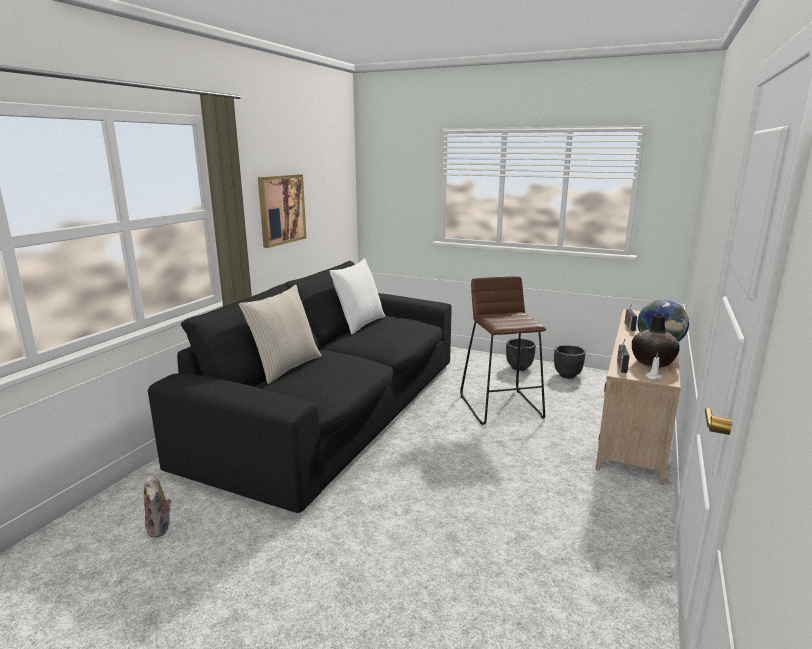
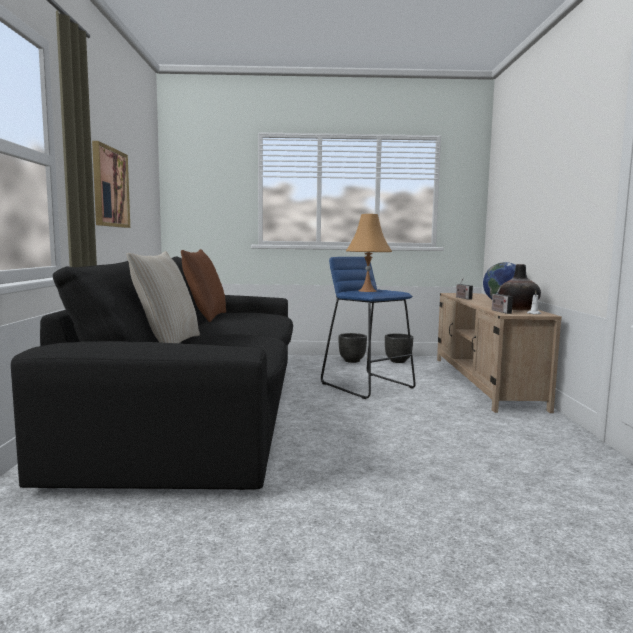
camera: 25 degrees left, 10 degrees down
plush toy [144,474,172,538] -> none
white pillow [329,258,385,334] -> brown pillow [181,249,226,322]
brown stool [460,276,546,425] -> blue stool [321,257,416,399]
none -> orange table lamp [346,214,392,292]

